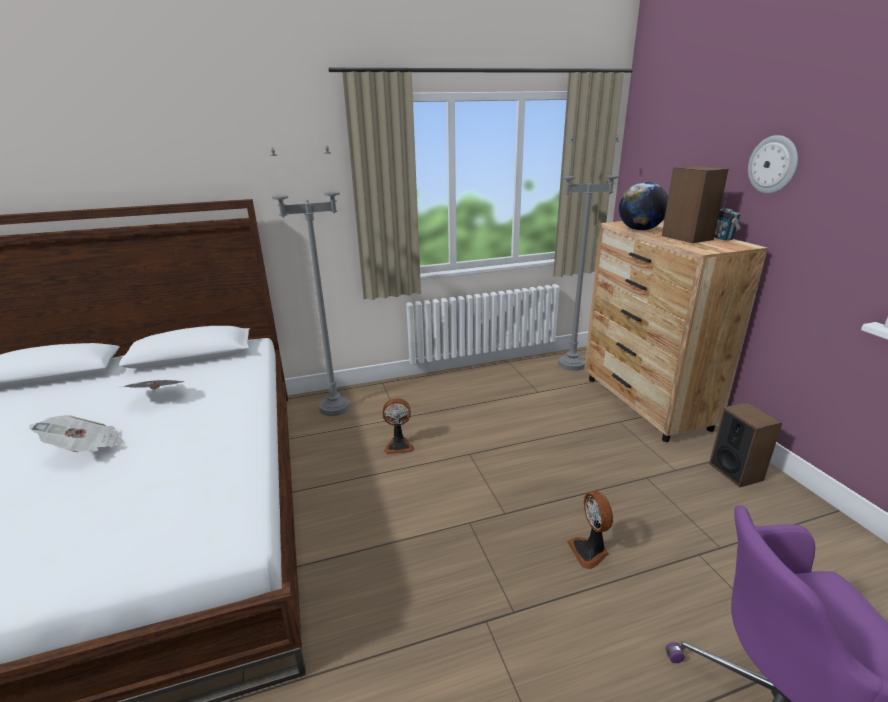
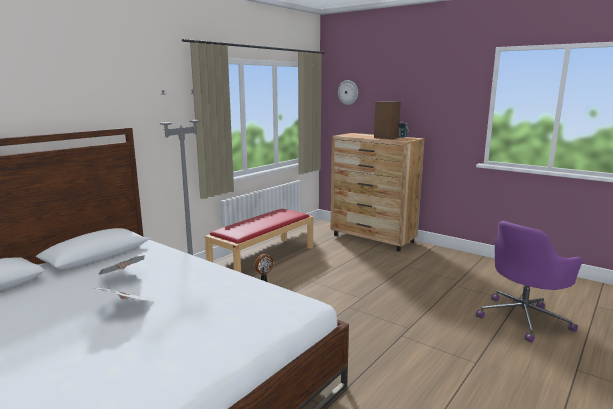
camera: 35 degrees left, 10 degrees down
grey floor lamp [559,136,619,371] -> none
fan [567,491,613,569] -> none
globe [619,182,668,231] -> none
speaker [709,402,782,487] -> none
wall clock [748,135,798,194] -> wall clock moved to [338,80,358,105]
none -> red bench [205,209,313,272]

